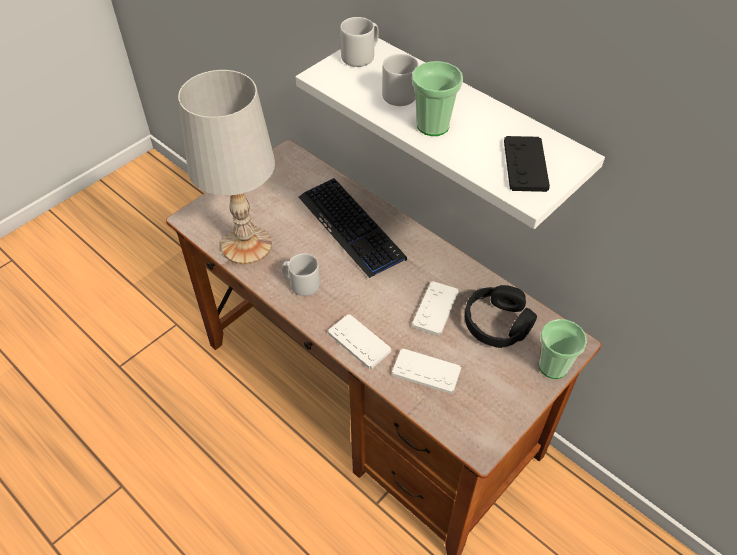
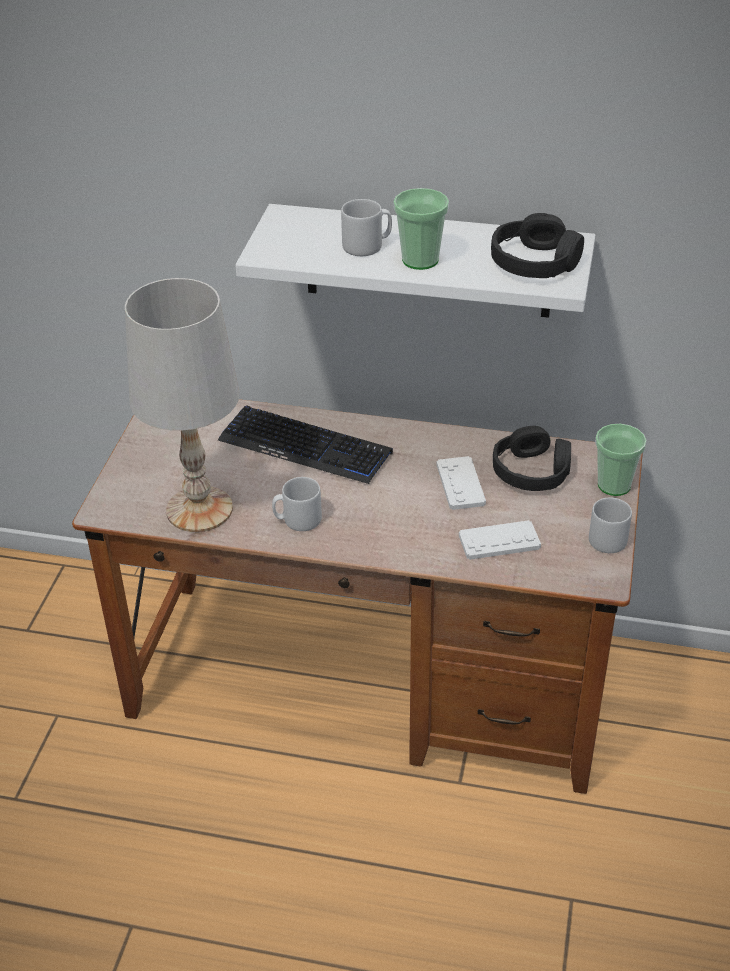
camera: 30 degrees left, 10 degrees down
white game controller [328,315,391,369] -> none
grey mug [340,17,379,67] -> grey mug moved to [589,497,632,553]
black game controller [504,136,550,192] -> black headphones [491,213,584,278]

